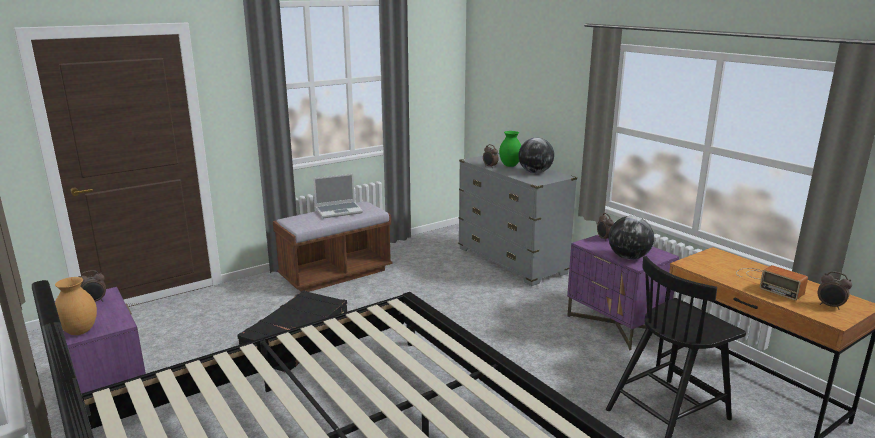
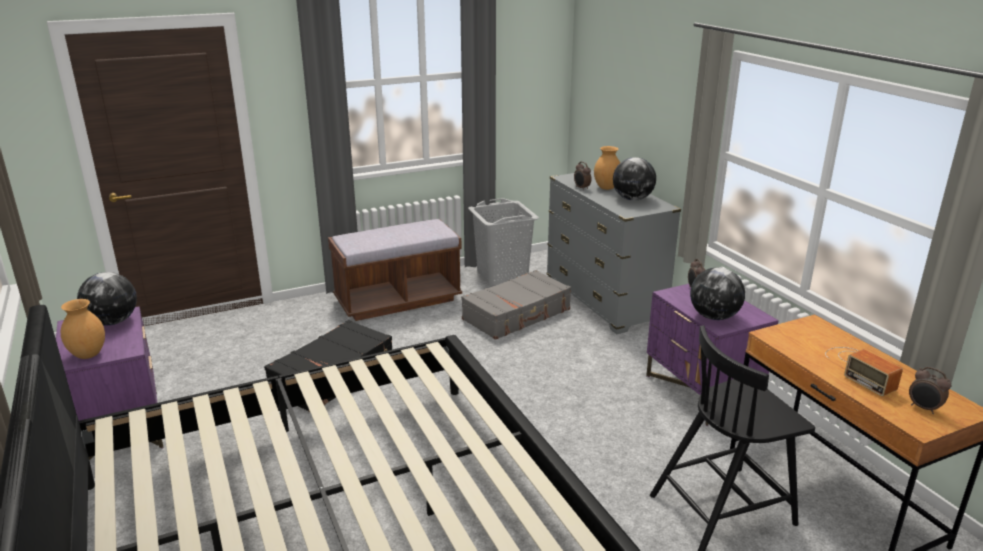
camera: 10 degrees right, 5 degrees up
alarm clock [78,270,106,302] -> globe [77,272,137,326]
laptop [313,174,363,218] -> none
green vase [499,131,521,167] -> brown vase [594,146,620,190]
none -> grey suitcase [461,270,571,340]
none -> grey laundry basket [468,198,539,286]

